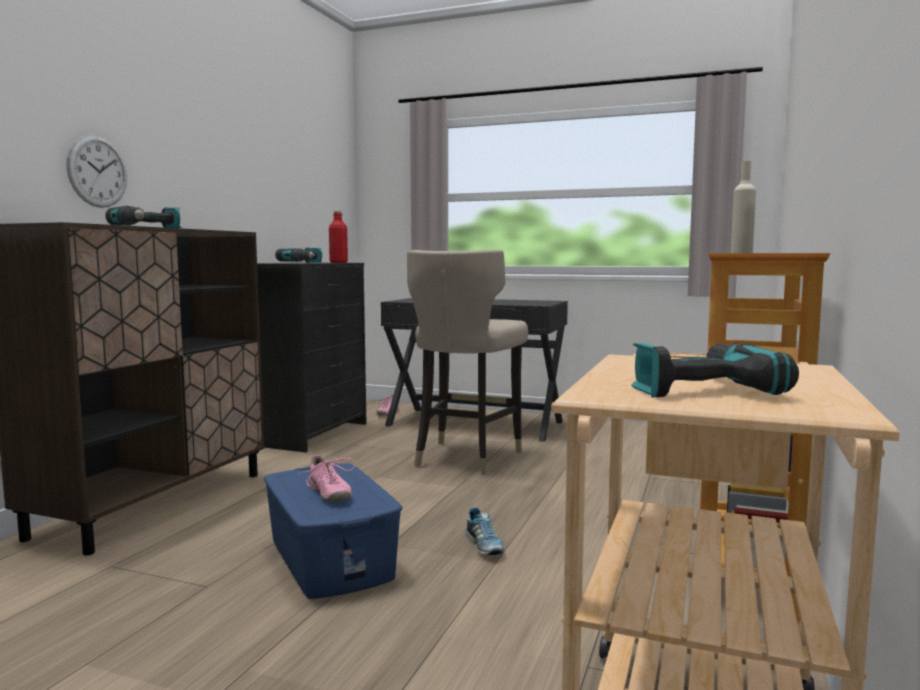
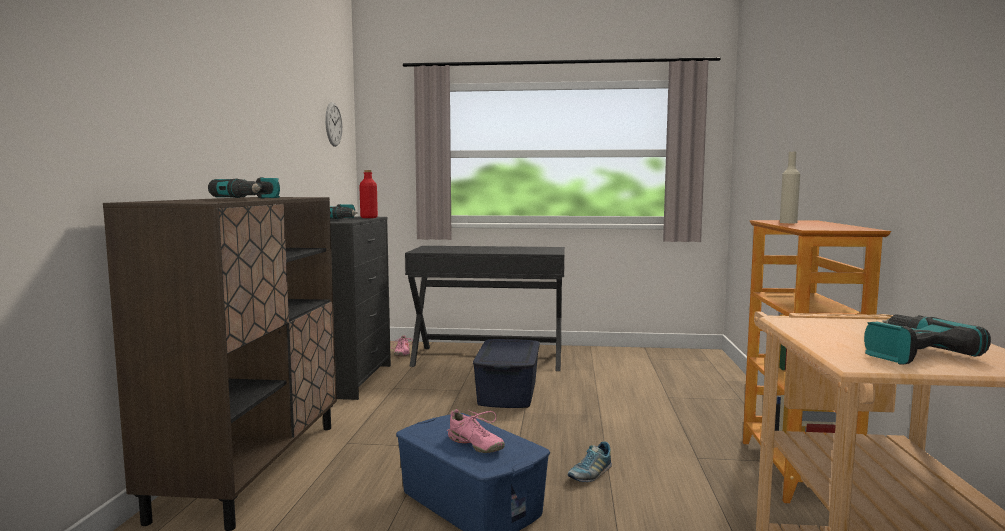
camera: 15 degrees left, 0 degrees up
wall clock [66,135,127,208] -> wall clock moved to [325,102,343,147]
beige stool [407,249,528,475] -> blue storage box [473,339,540,408]
shoe [466,507,504,555] -> shoe turned 75 degrees clockwise [568,441,612,482]

